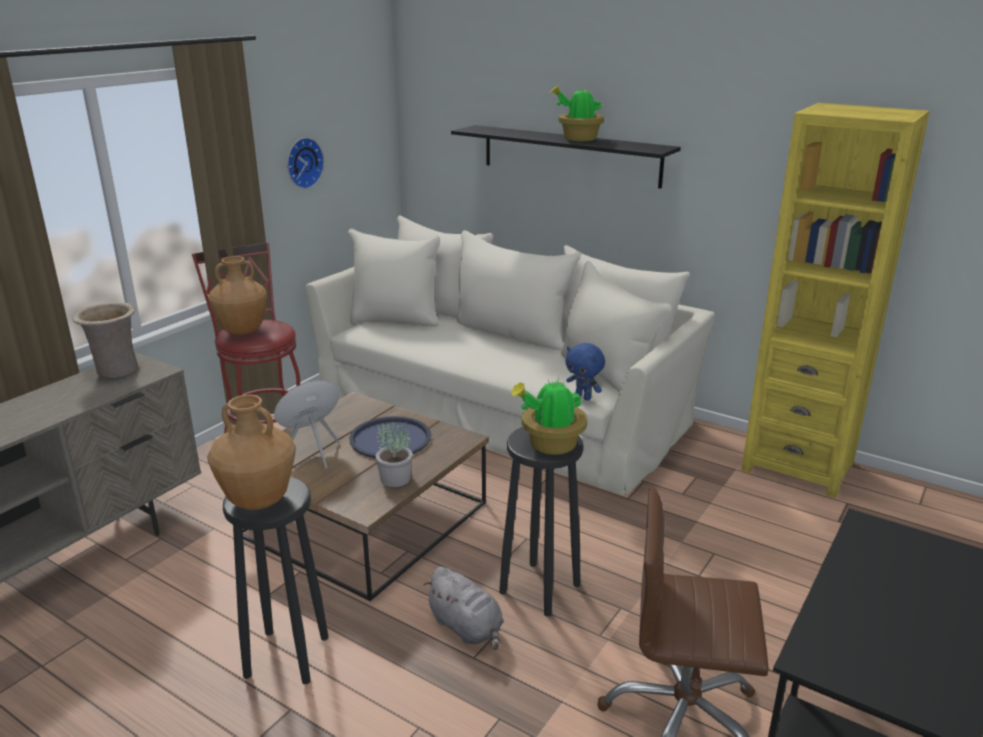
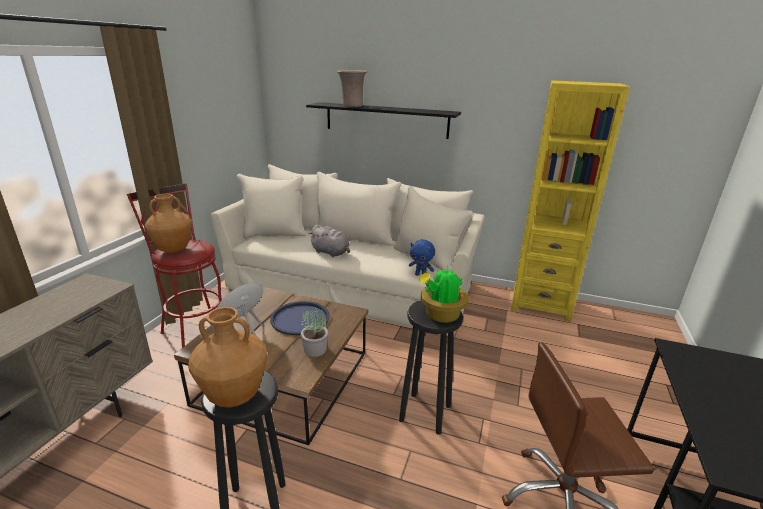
camera: 15 degrees left, 0 degrees up
beige vase [72,302,138,378] -> beige vase moved to [337,70,368,107]
wall clock [287,137,324,189] -> none
grey plush toy [423,567,504,650] -> grey plush toy moved to [309,225,350,257]
potted plant [549,85,604,141] -> none

